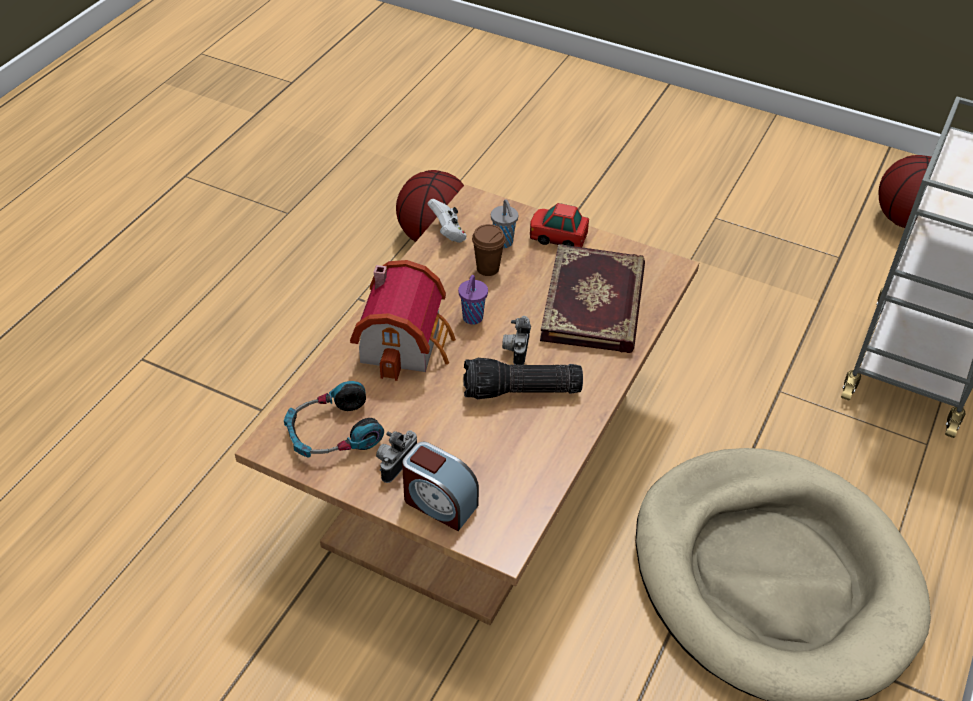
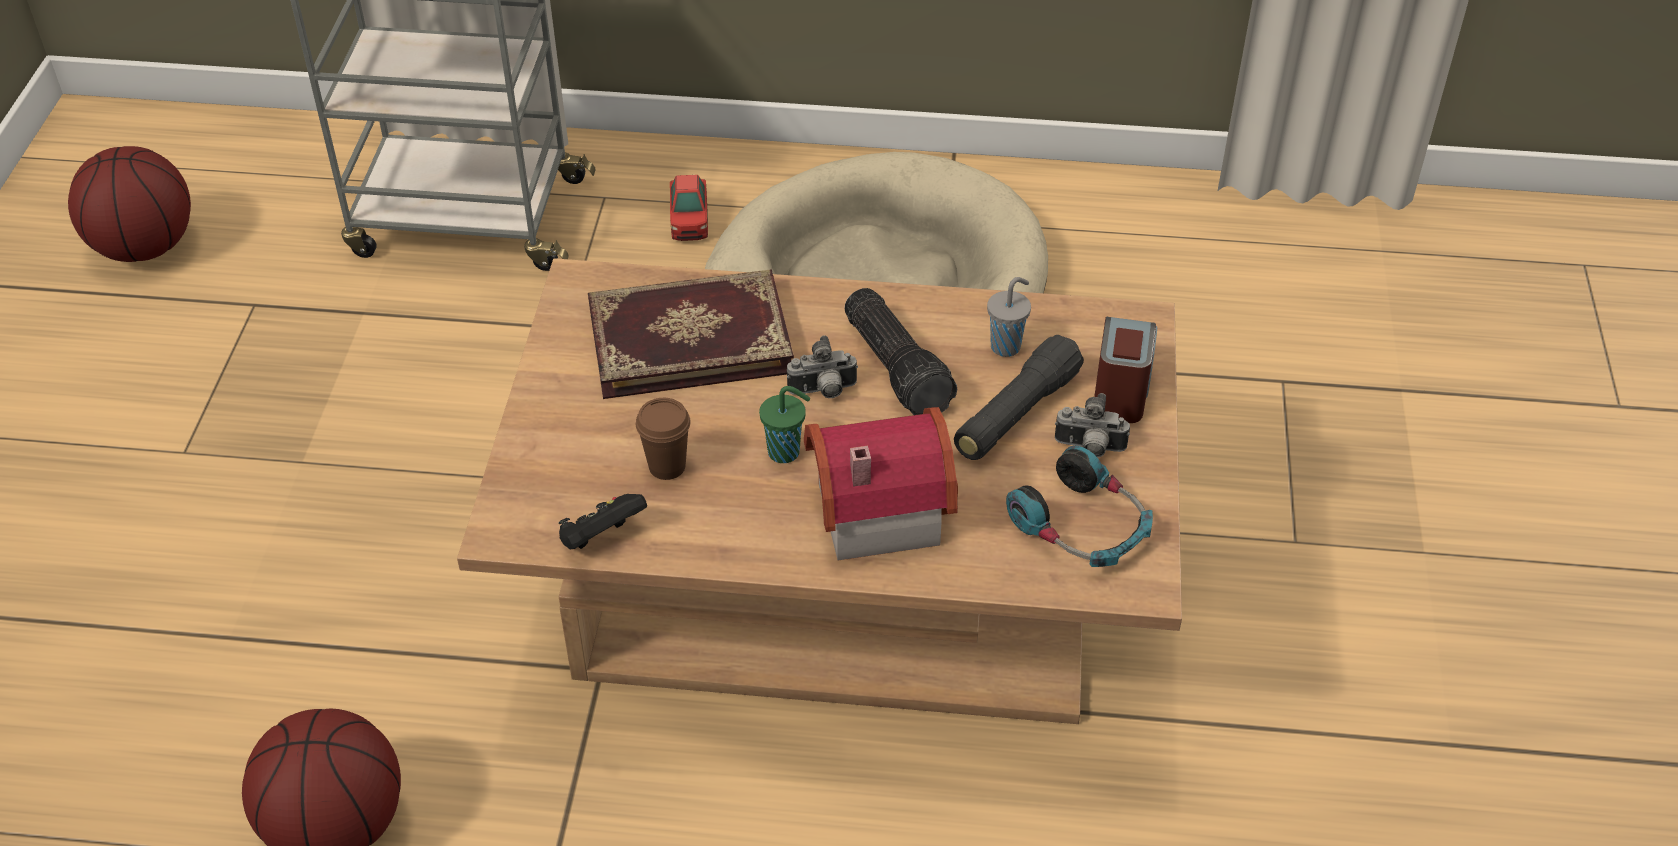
camera: 110 degrees left, 0 degrees up
white game controller [428,199,467,243] -> black game controller [558,494,647,550]
purple cup [458,275,488,325] -> green cup [759,386,810,463]
grey cup [491,199,518,248] -> grey cup moved to [987,277,1031,357]
toy car [530,203,589,247] -> toy car moved to [670,175,708,241]
none -> black flashlight [954,335,1084,460]

